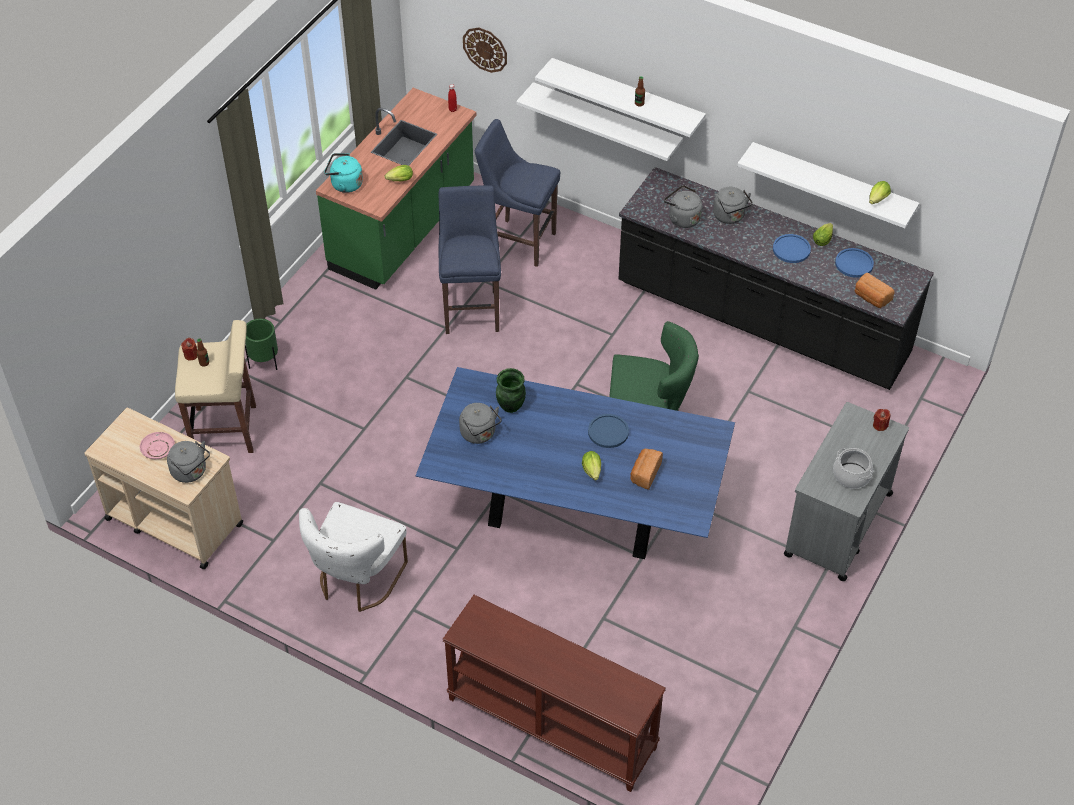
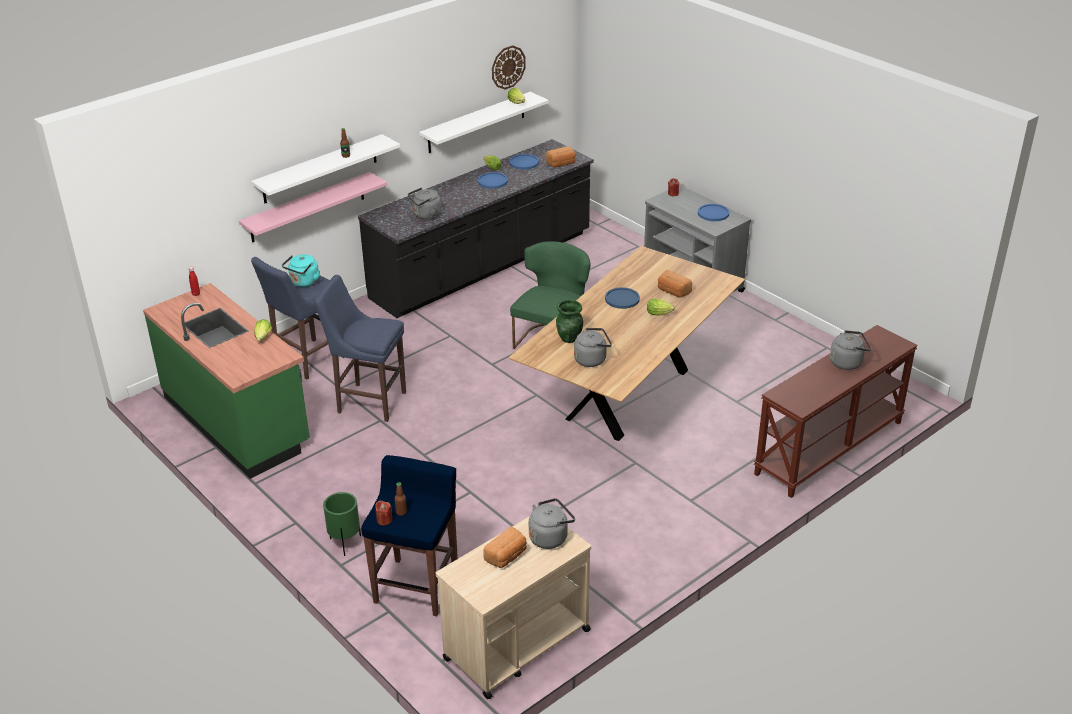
camera: 70 degrees left, 15 degrees down
pink plate [140,432,175,459] -> bread [483,526,527,568]
beige stool [175,320,256,453] -> blue stool [361,455,458,616]
white chair [299,502,408,612] -> none
turquoise kettle [324,153,363,193] -> turquoise kettle moved to [282,254,320,287]
blue dining table [416,367,735,559] -> brown dining table [508,246,745,441]
wall clock [463,27,507,73] -> wall clock moved to [492,45,526,90]
white shelf [516,82,683,161] -> pink shelf [239,172,387,242]
grey kettle [713,187,753,224] -> grey kettle moved to [830,330,871,370]
cooking pot [833,448,873,489] -> blue plate [698,204,729,221]

